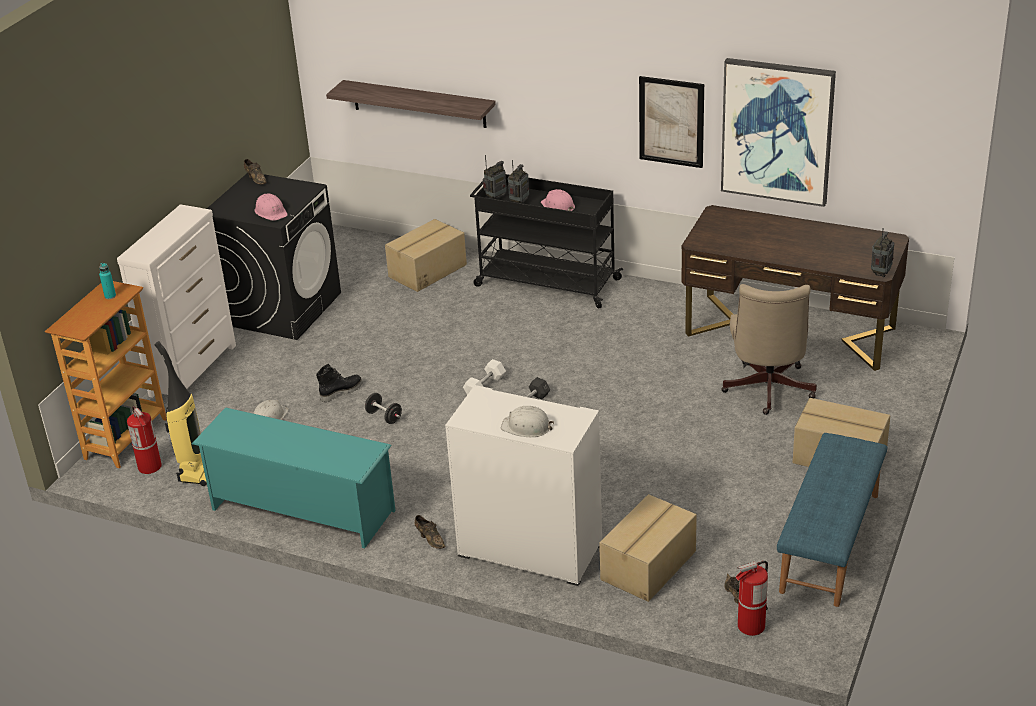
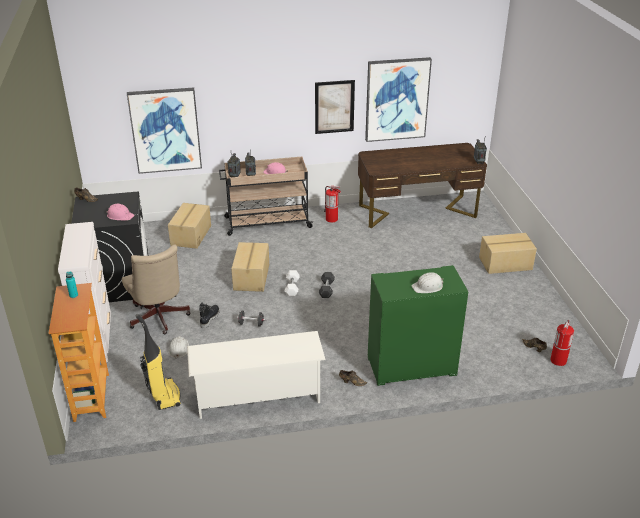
camera: 35 degrees left, 0 degrees up
fire extinguisher [127,406,162,474] -> fire extinguisher moved to [324,186,341,223]
turquoise shoe rack [192,407,396,548] -> white shoe rack [187,331,326,419]
shelf [326,80,496,128] -> picture [127,88,202,174]
white cabinet [445,385,602,586] -> green cabinet [368,265,468,386]
black cart [470,174,623,309] -> beige cart [219,157,313,236]
cardboard box [599,494,697,602] -> cardboard box moved to [231,242,269,292]
beige office chair [721,284,817,415] -> beige office chair moved to [122,244,191,334]
blue bench [777,433,887,607] -> none

